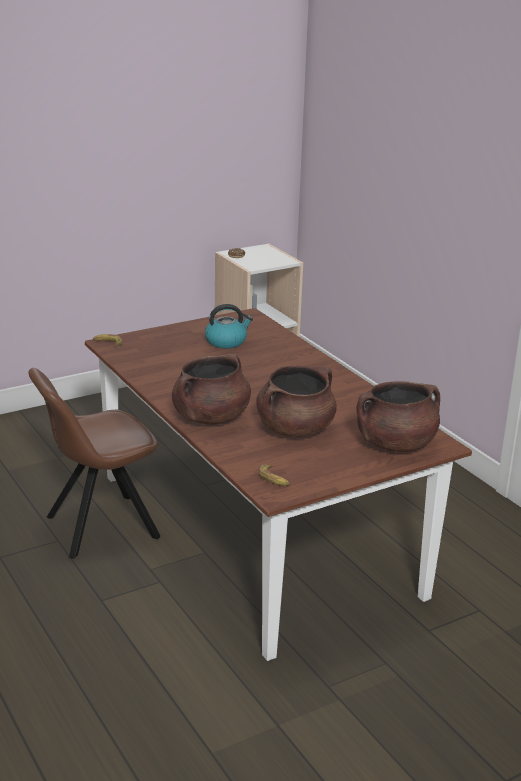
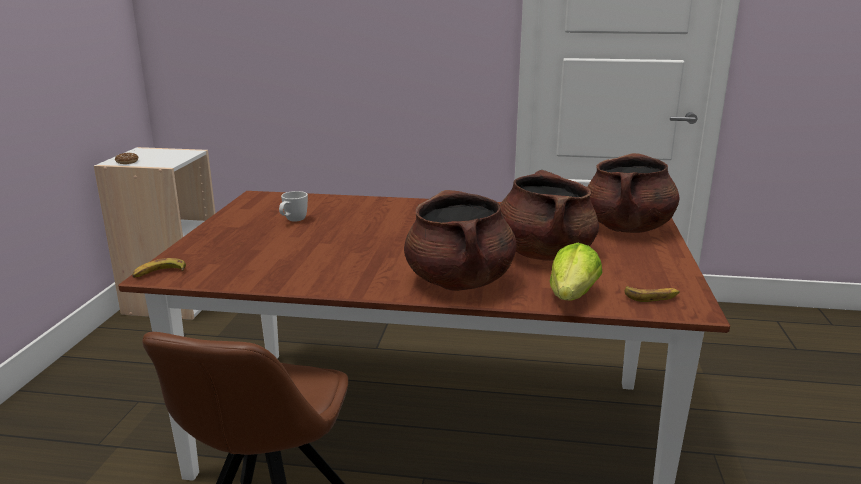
camera: 50 degrees left, 5 degrees down
kettle [205,304,253,348] -> white mug [279,191,308,222]
none -> lettuce [550,243,602,301]

